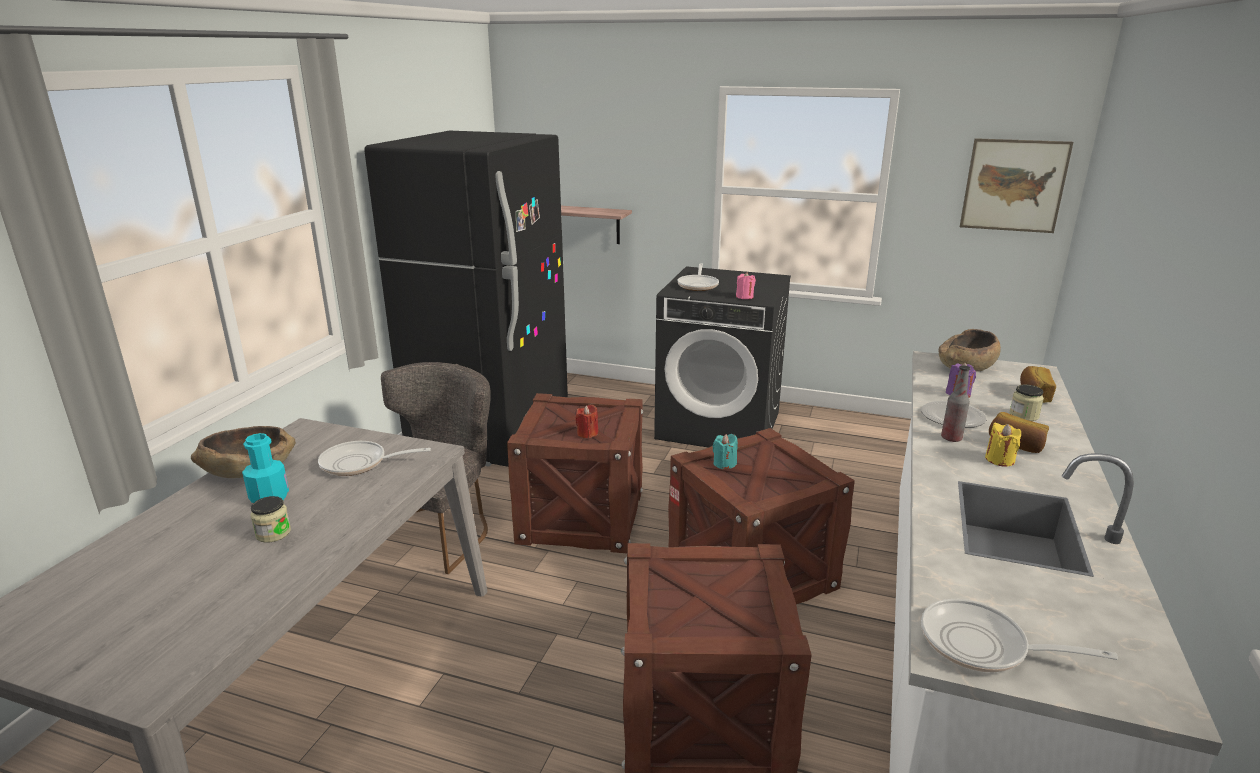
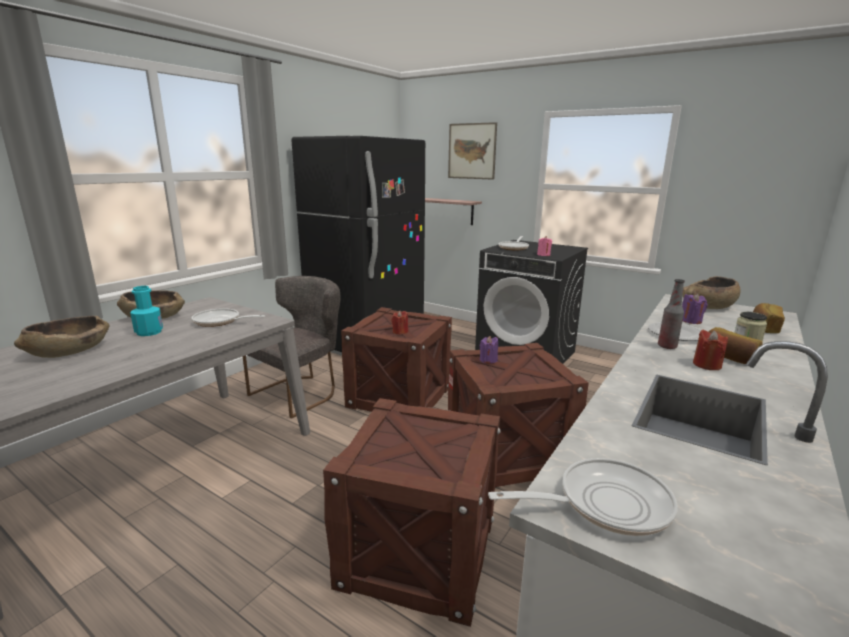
camera: 15 degrees right, 5 degrees down
jar [251,496,291,543] -> none
turquoise candle [713,434,738,469] -> purple candle [480,336,498,363]
frying pan [921,599,1118,673] -> frying pan turned 135 degrees clockwise [488,458,678,536]
picture [960,138,1073,233] -> picture moved to [448,122,497,180]
yellow candle [985,422,1021,467] -> red candle [693,330,728,370]
none -> brown bowl [14,316,110,358]

